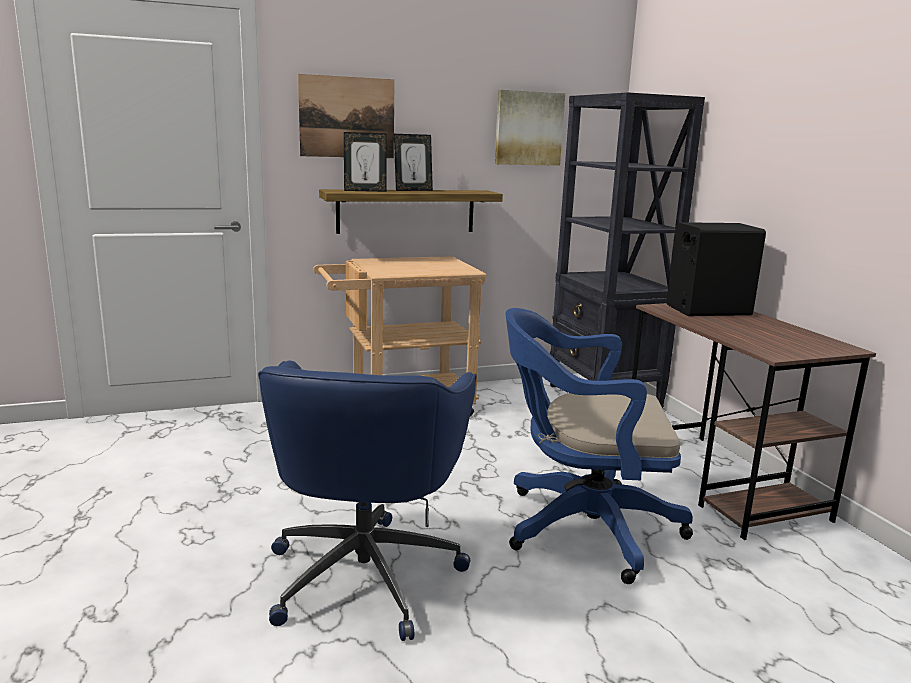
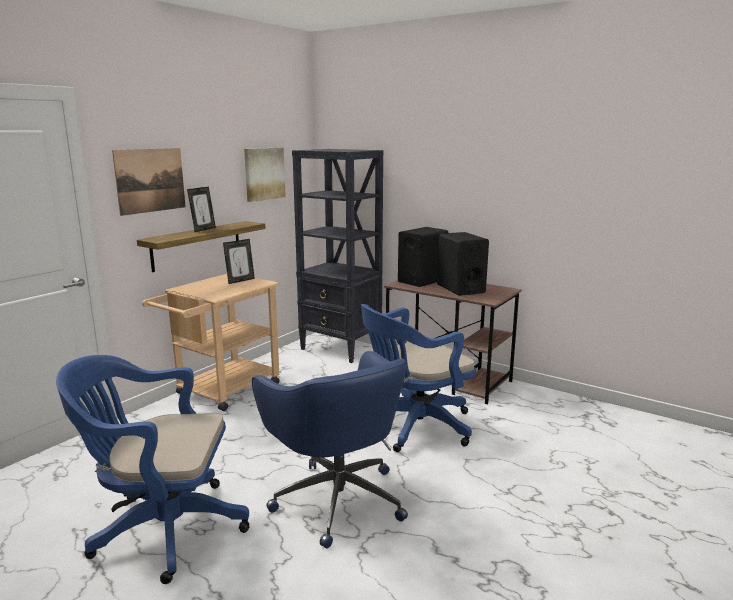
camera: 35 degrees left, 0 degrees up
picture frame [344,132,387,192] -> picture frame moved to [223,239,255,284]
none -> blue office chair [56,355,249,584]
none -> black speaker [437,232,489,296]

